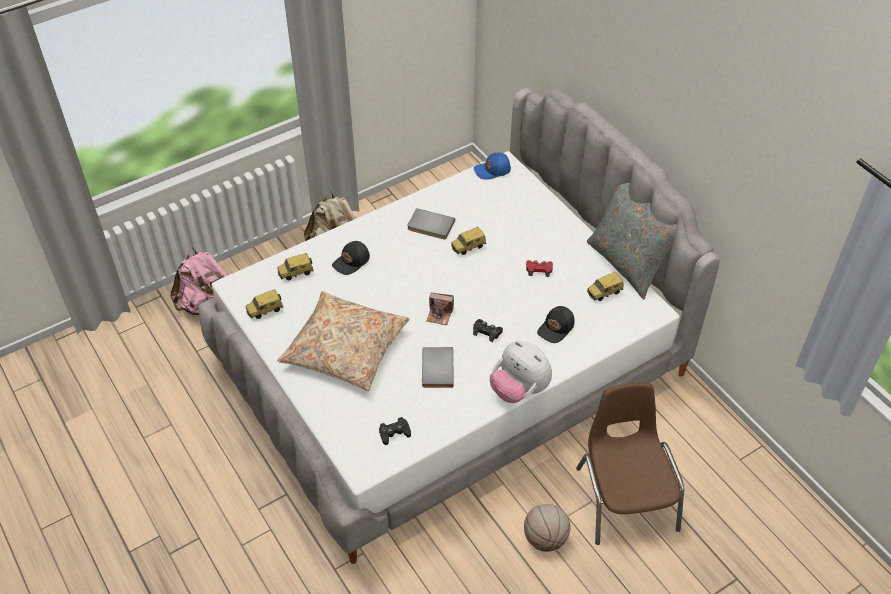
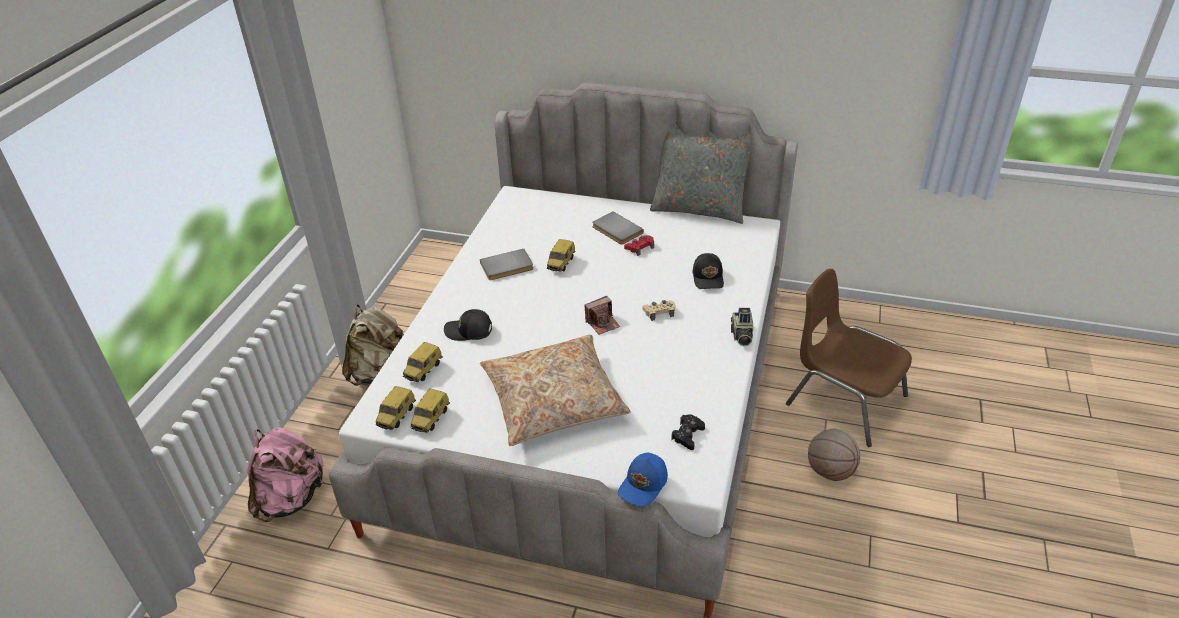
camera: 40 degrees left, 10 degrees down
black cap [332,241,370,275] -> black cap turned 90 degrees clockwise [444,309,492,341]
grey book [422,347,454,388] -> grey book moved to [592,211,644,245]
black game controller [473,319,503,342] -> beige game controller [643,300,675,321]
blue cap [474,153,511,180] -> blue cap moved to [618,453,668,507]
plush toy [490,341,552,403] -> camera [731,308,754,346]
toy car [587,272,624,301] -> toy car moved to [375,386,416,430]

